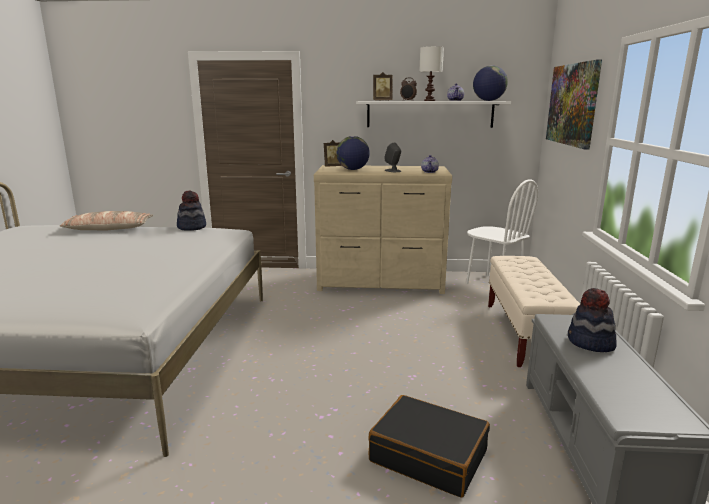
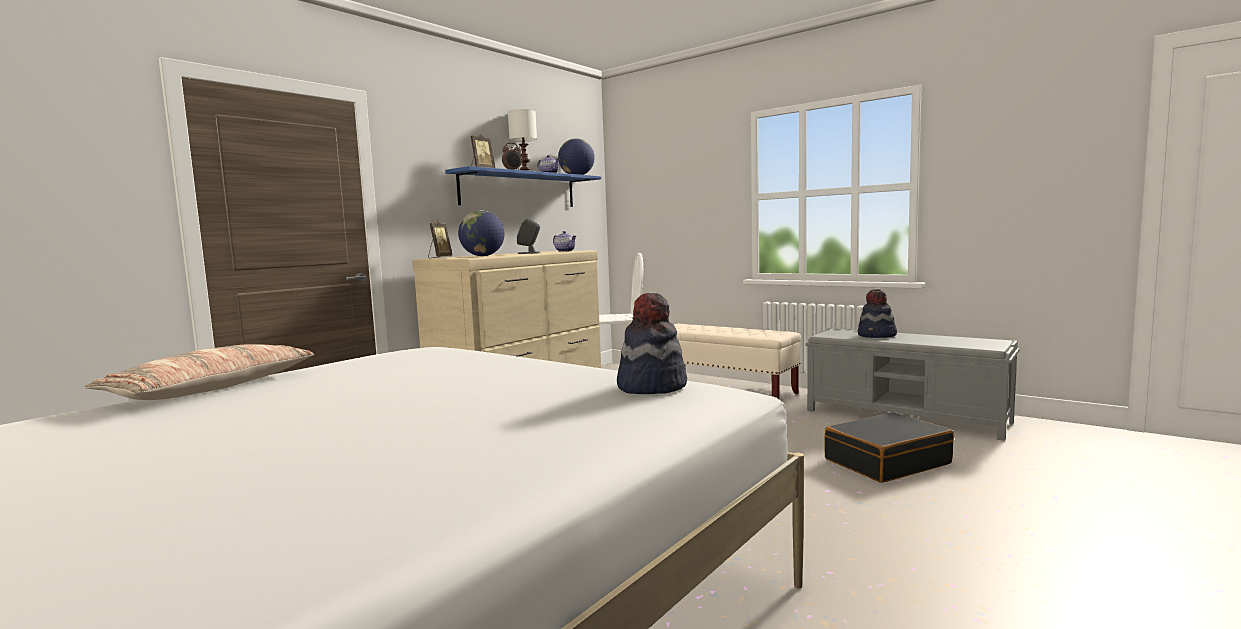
camera: 55 degrees left, 10 degrees down
hat [177,190,206,231] -> hat moved to [617,293,687,394]
white shelf [356,101,511,128] -> blue shelf [445,166,601,207]
picture [546,60,602,149] -> none

